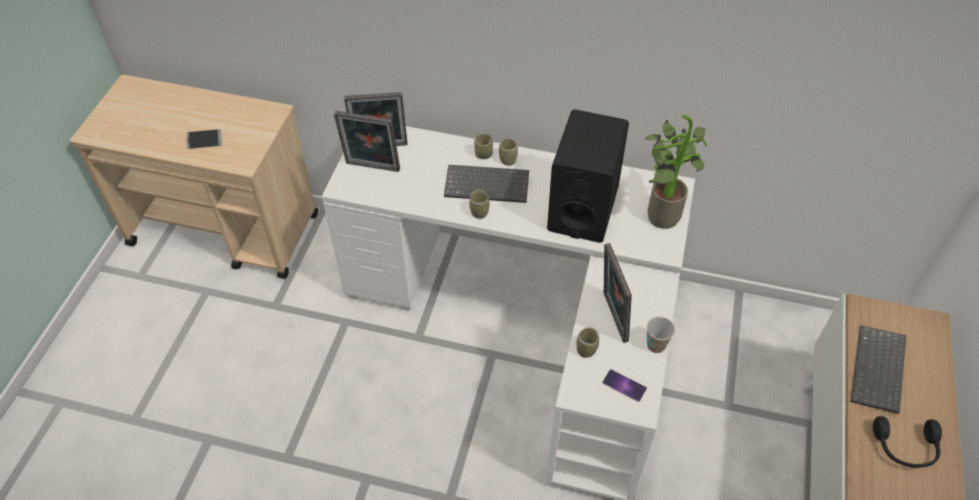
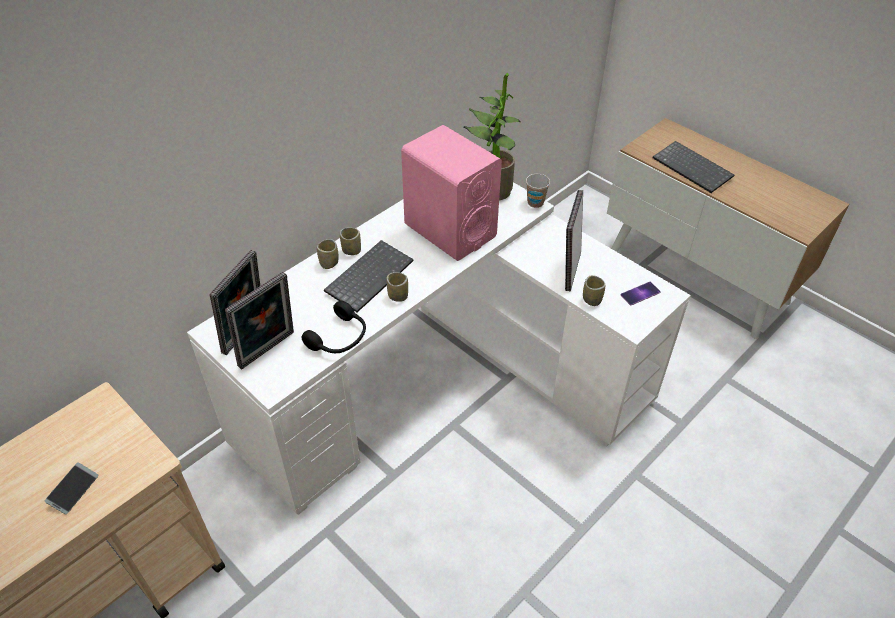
camera: 60 degrees left, 5 degrees down
black speaker [547,109,629,243] -> pink speaker [401,125,502,261]
picture frame [603,243,632,343] -> picture frame turned 90 degrees clockwise [565,190,583,291]
cup [647,317,675,353] -> cup moved to [526,174,550,208]
black headphones [873,416,942,468] -> black headphones moved to [302,301,366,353]

